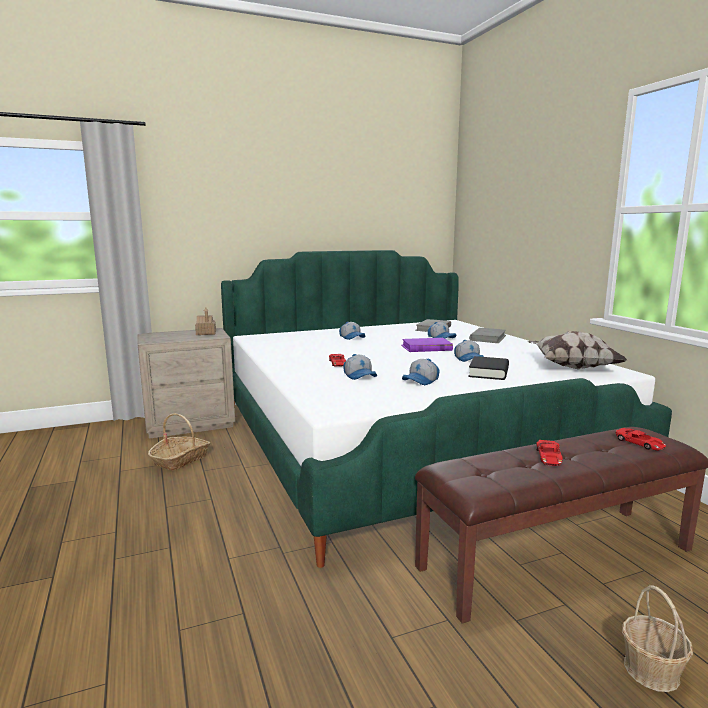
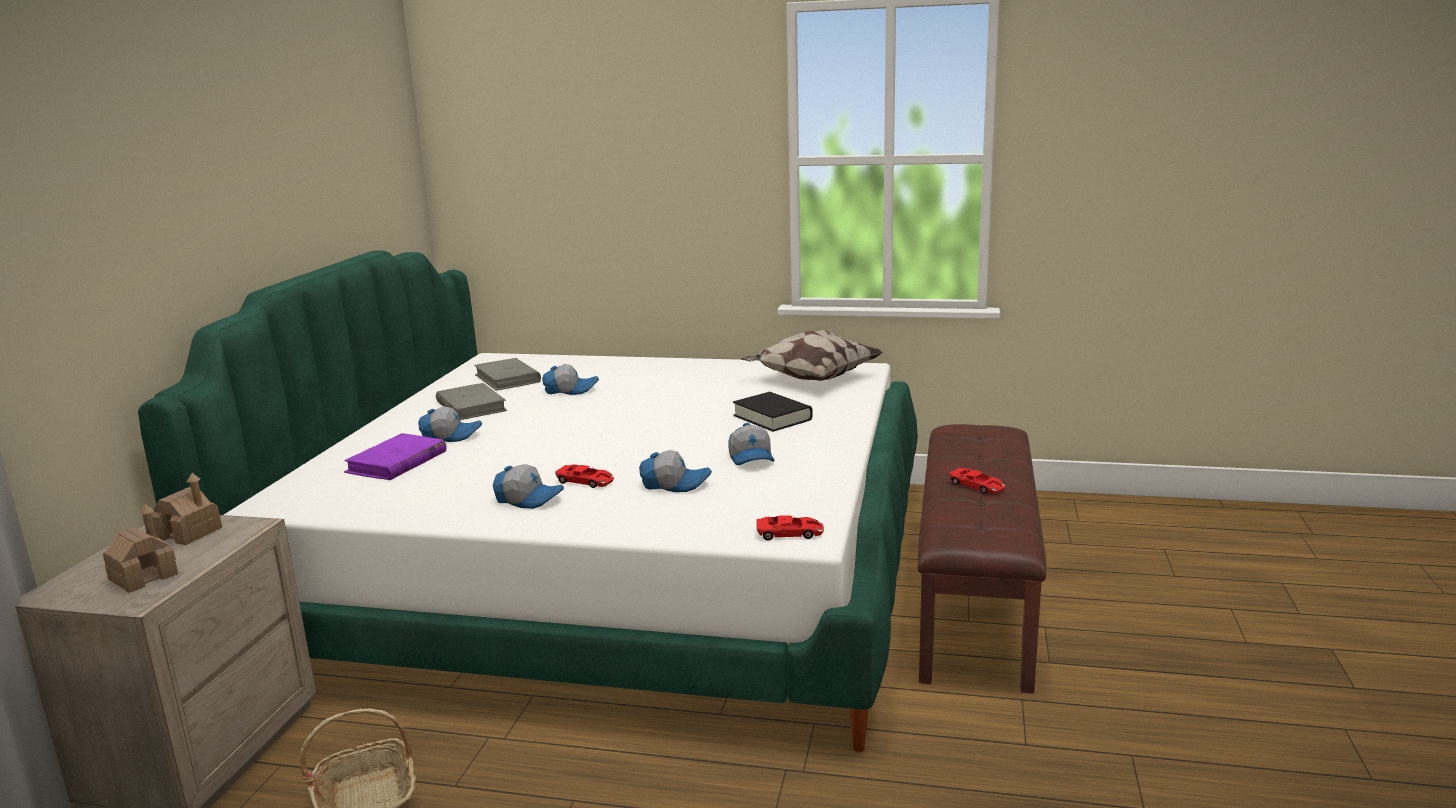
camera: 55 degrees left, 5 degrees up
purple book [402,338,453,352] -> purple book moved to [344,433,446,480]
cap [454,340,484,362] -> cap moved to [493,464,564,509]
grey book [469,328,506,343] -> grey book moved to [436,383,507,420]
red toy car [616,428,666,451] -> red toy car moved to [757,515,824,541]
basket [622,585,693,692] -> none
none -> toy house [103,504,178,593]

